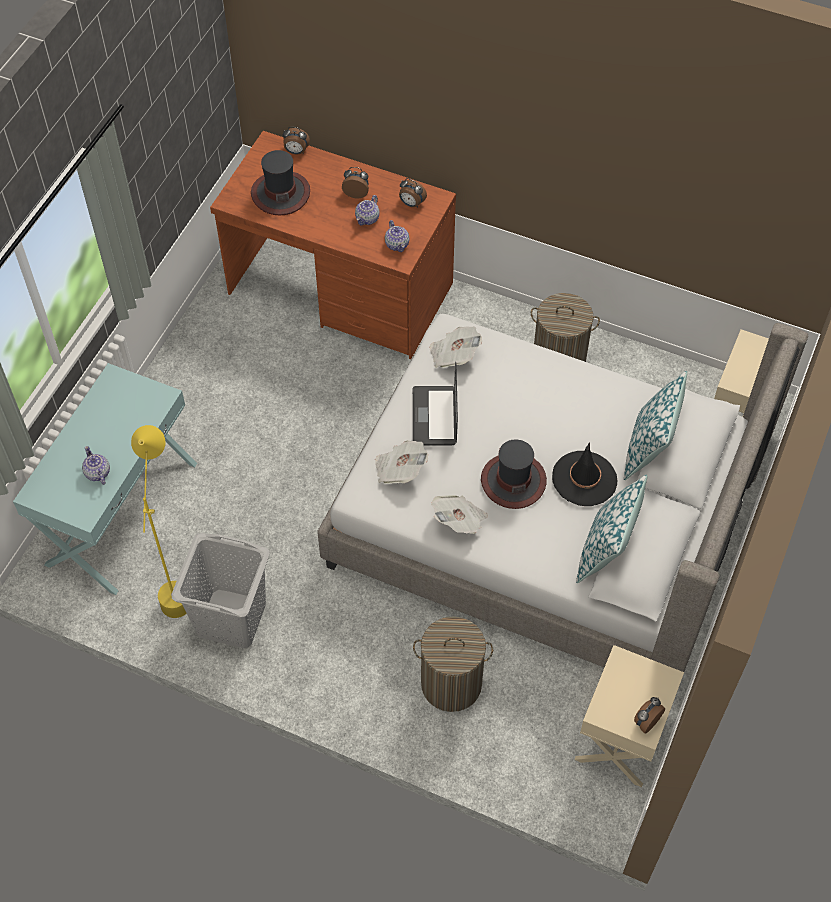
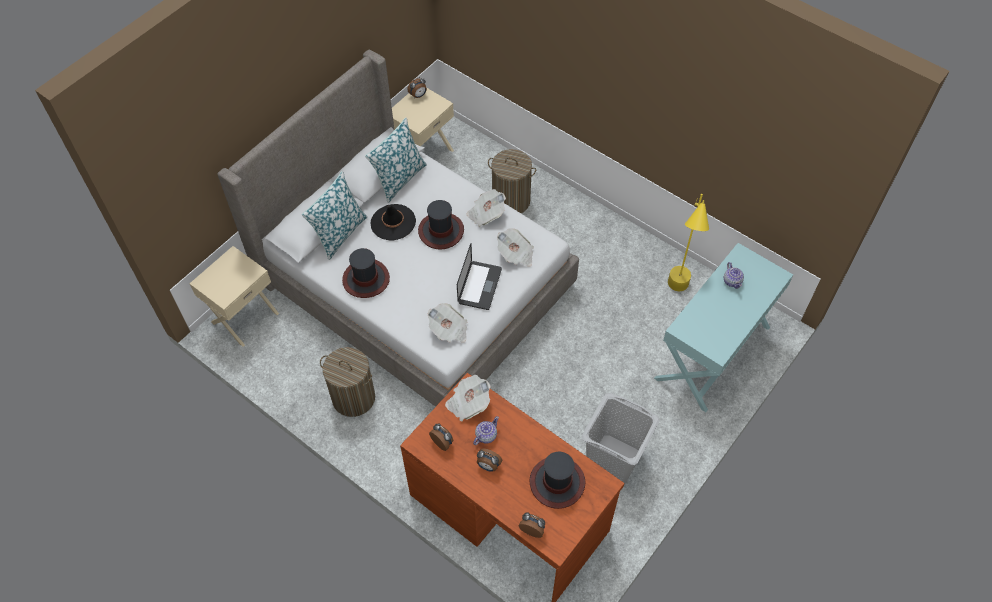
camera: 165 degrees left, 0 degrees up
grey laundry basket [171,533,270,648] -> grey laundry basket moved to [582,393,660,484]
teapot [385,220,410,252] -> newspaper [445,375,491,422]
none -> hat [342,248,390,298]

